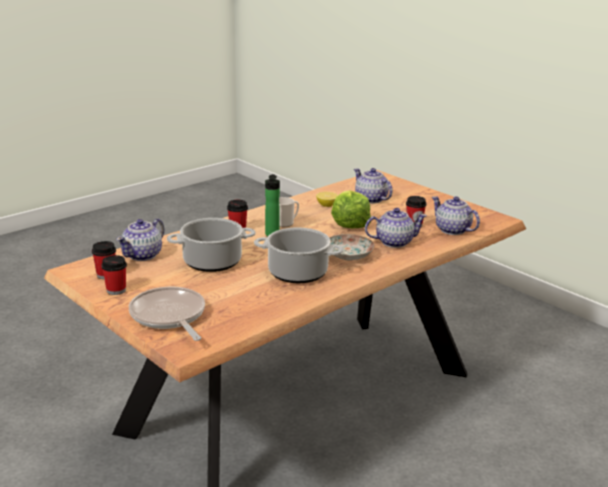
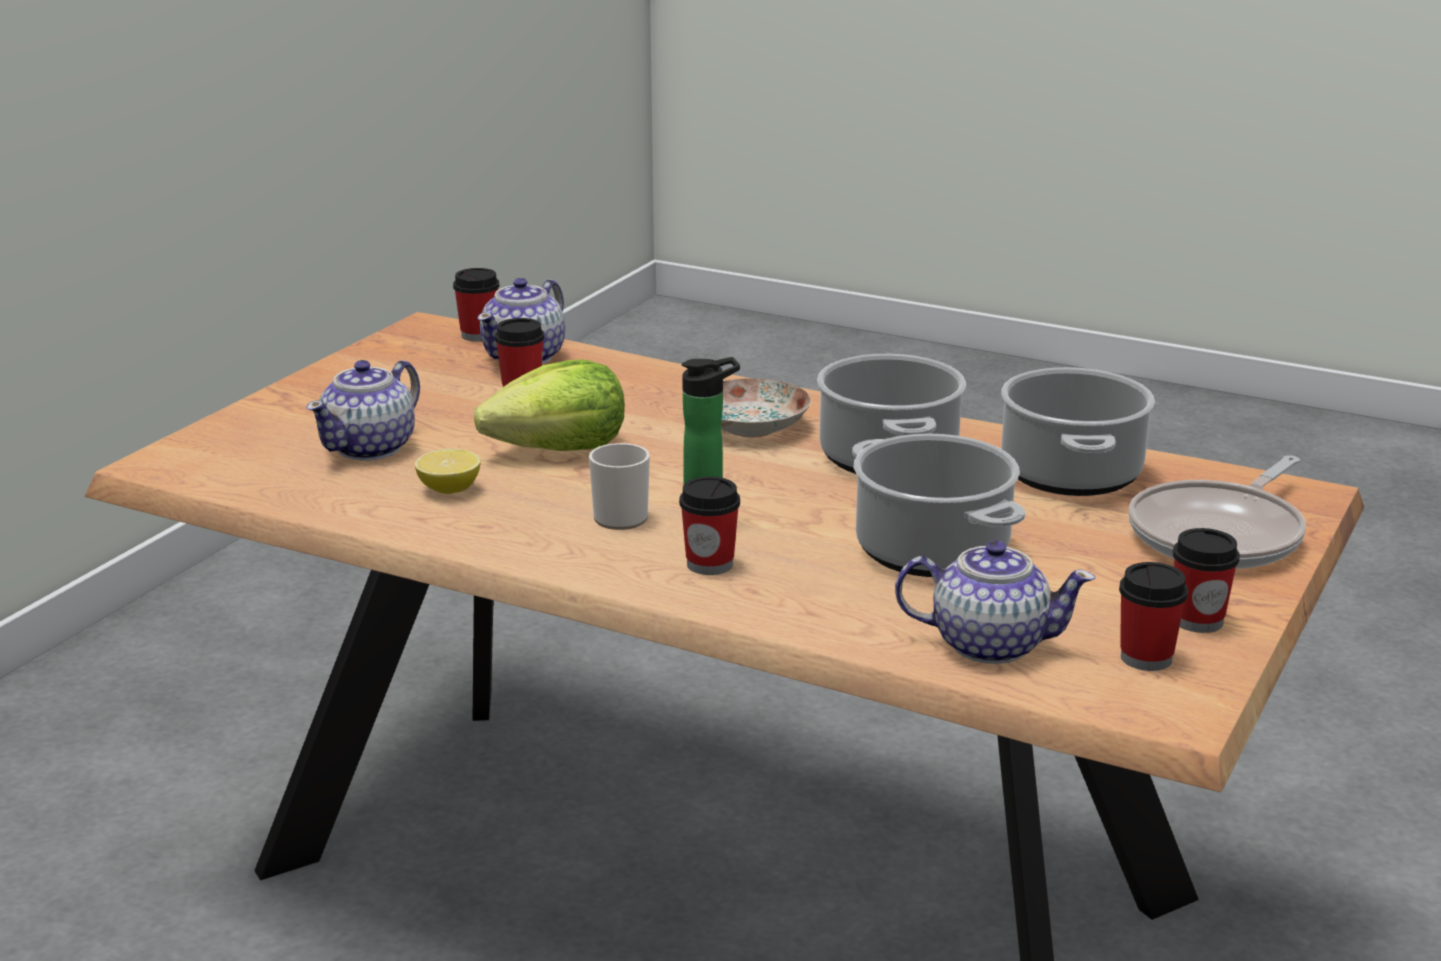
camera: 110 degrees left, 0 degrees up
teapot [365,208,427,248] -> none
none -> cup [453,268,499,342]
none -> cooking pot [1001,367,1155,496]

